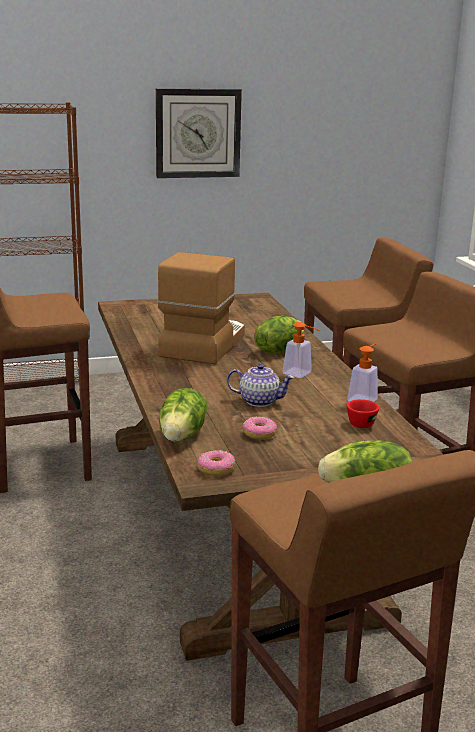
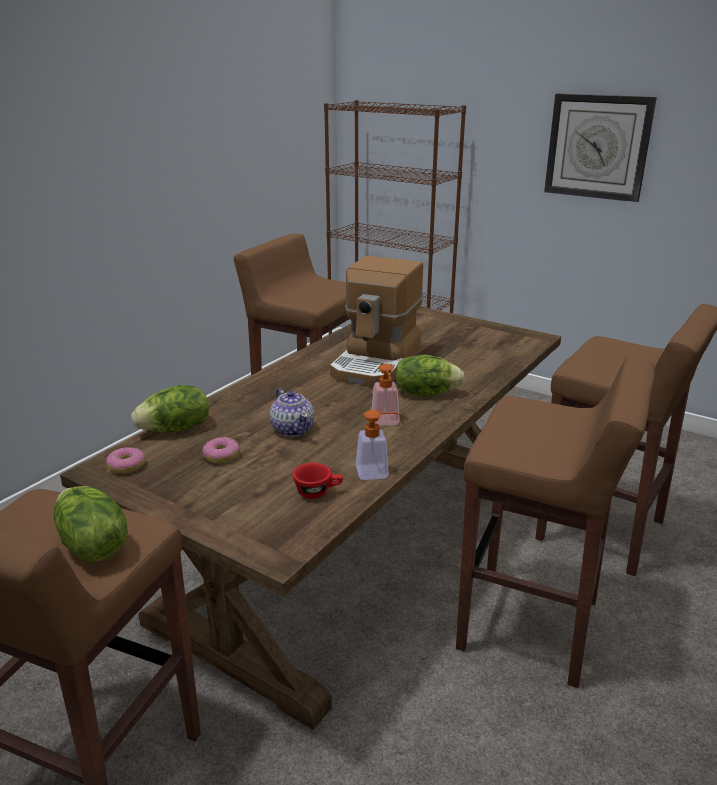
camera: 50 degrees right, 5 degrees up
coffee machine [157,252,245,364] -> coffee machine turned 135 degrees clockwise [330,256,423,388]

